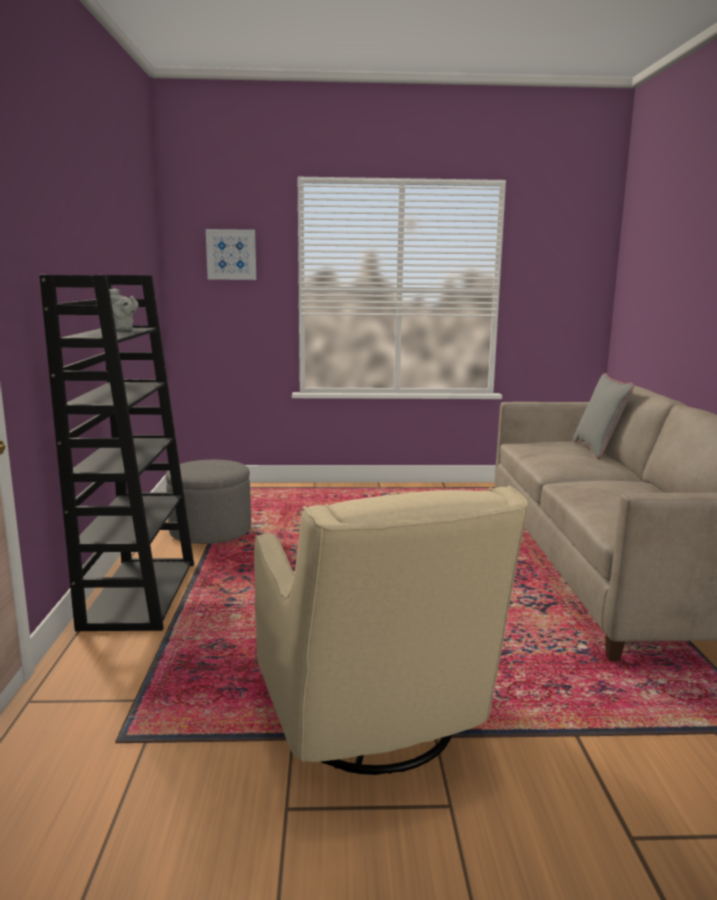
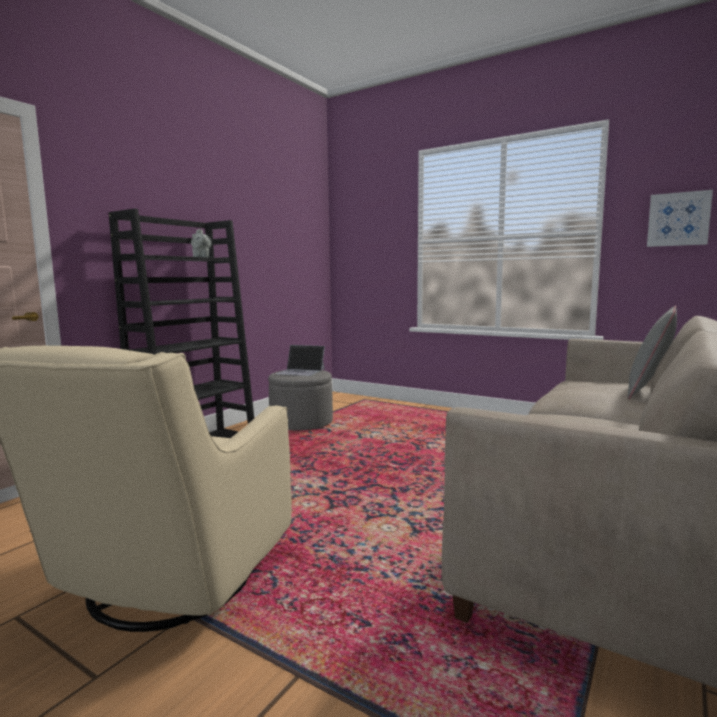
camera: 35 degrees right, 5 degrees down
picture [206,229,256,280] -> picture moved to [647,190,713,247]
none -> laptop [276,345,325,376]

